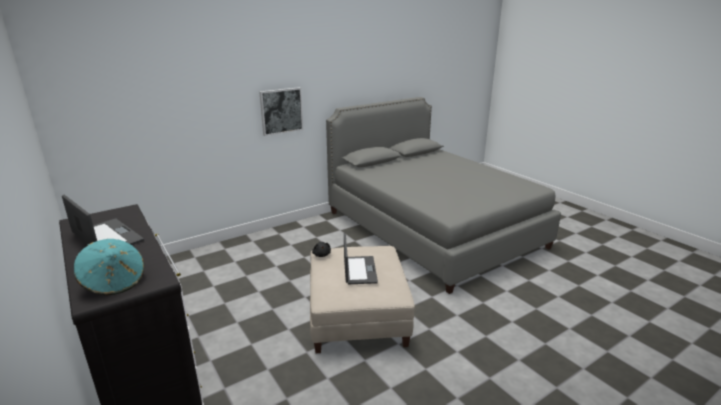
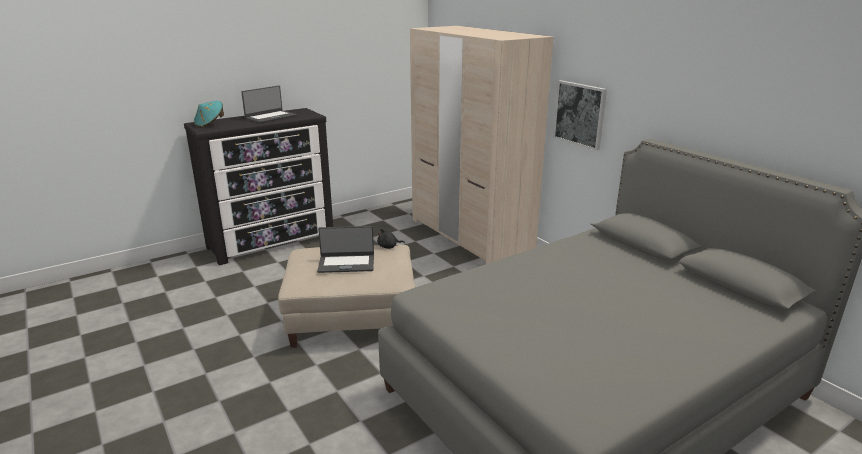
camera: 90 degrees right, 0 degrees up
none -> beige wardrobe [410,26,554,264]

